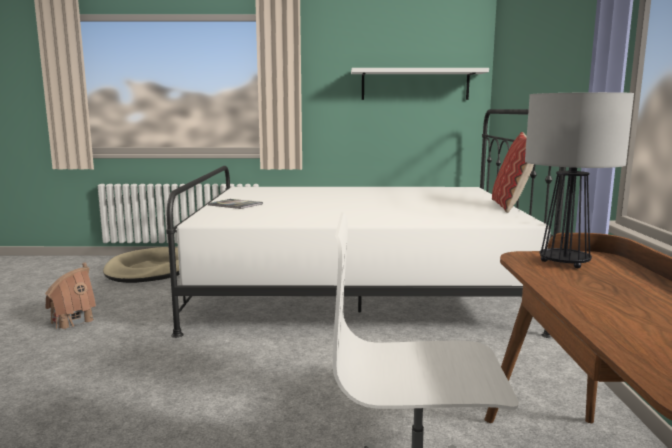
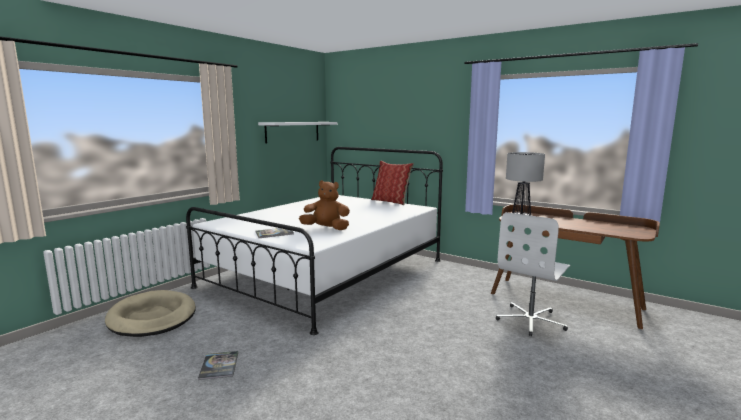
camera: 55 degrees left, 0 degrees up
toy house [45,263,96,330] -> book [198,351,238,380]
none -> brown plush toy [299,180,350,230]

